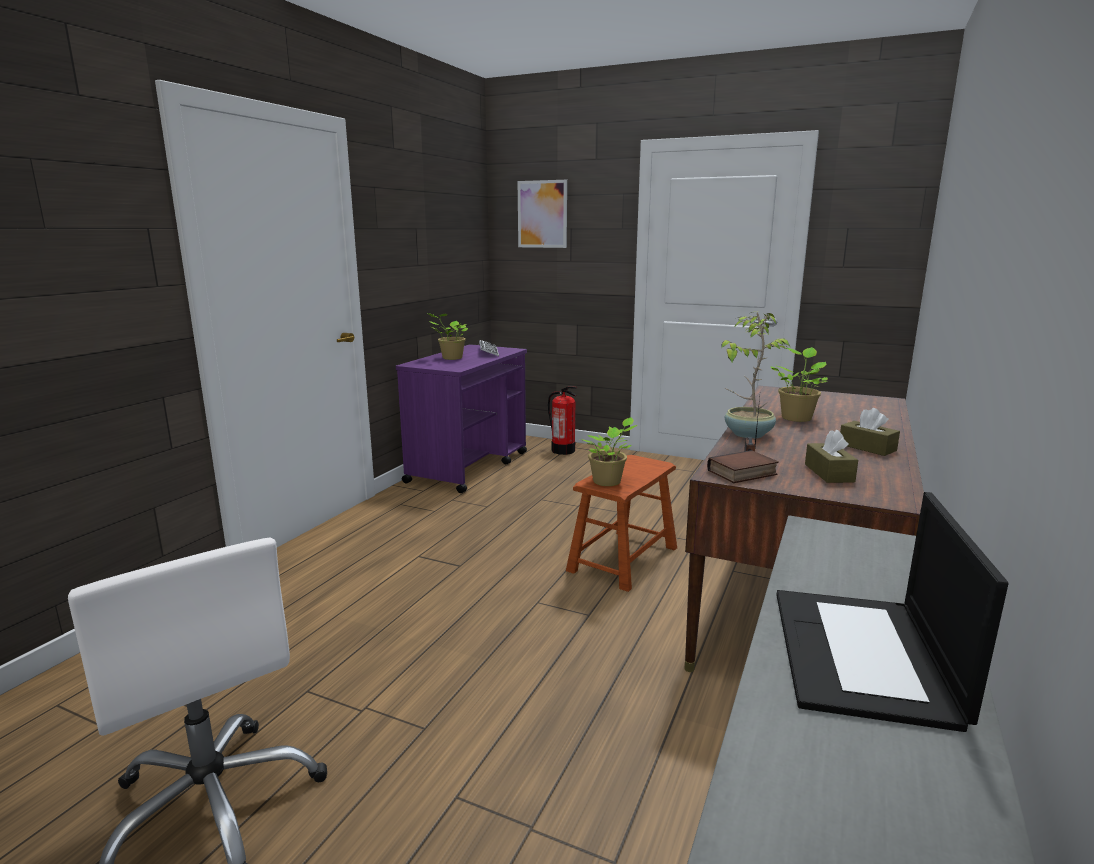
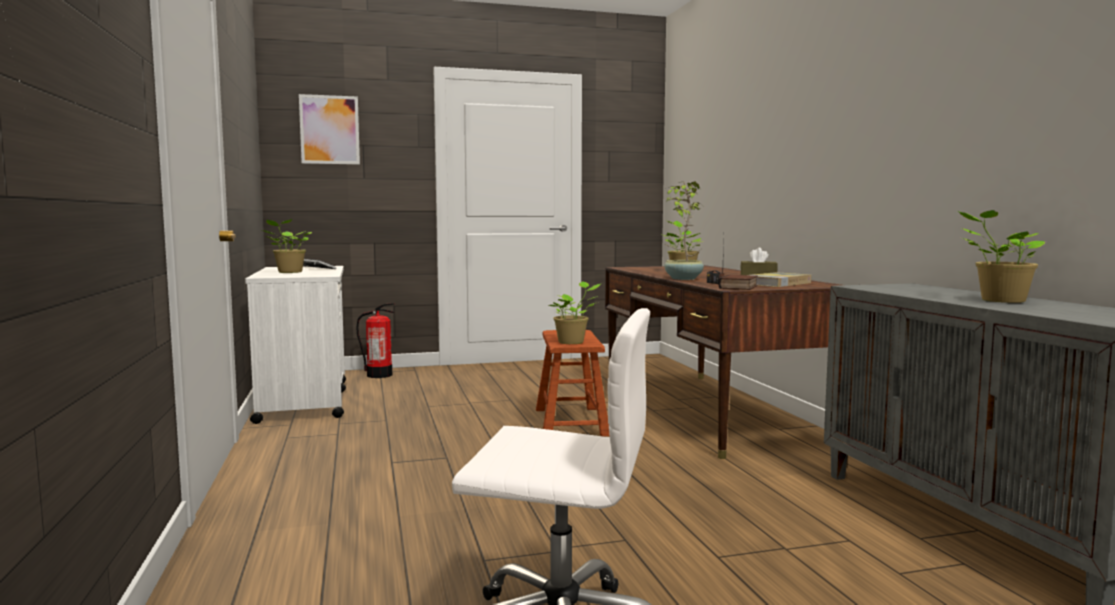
camera: 40 degrees left, 10 degrees down
purple cart [396,344,527,493] -> white cart [245,266,346,424]
laptop [777,492,1008,732] -> potted plant [958,210,1045,303]
brown tissue box [805,429,858,483] -> book [753,272,811,287]

